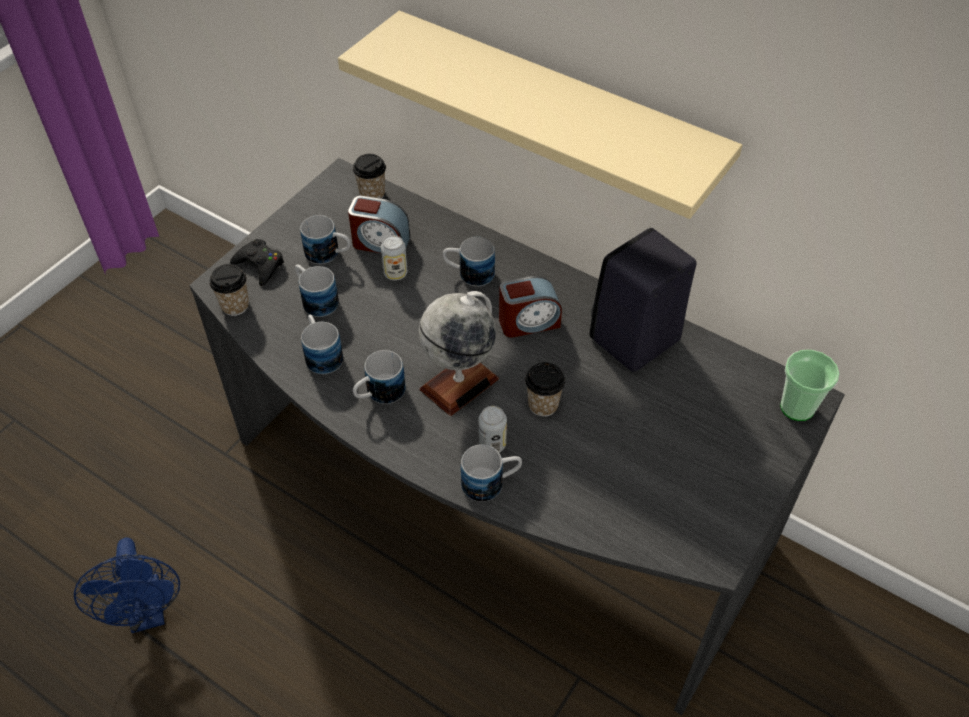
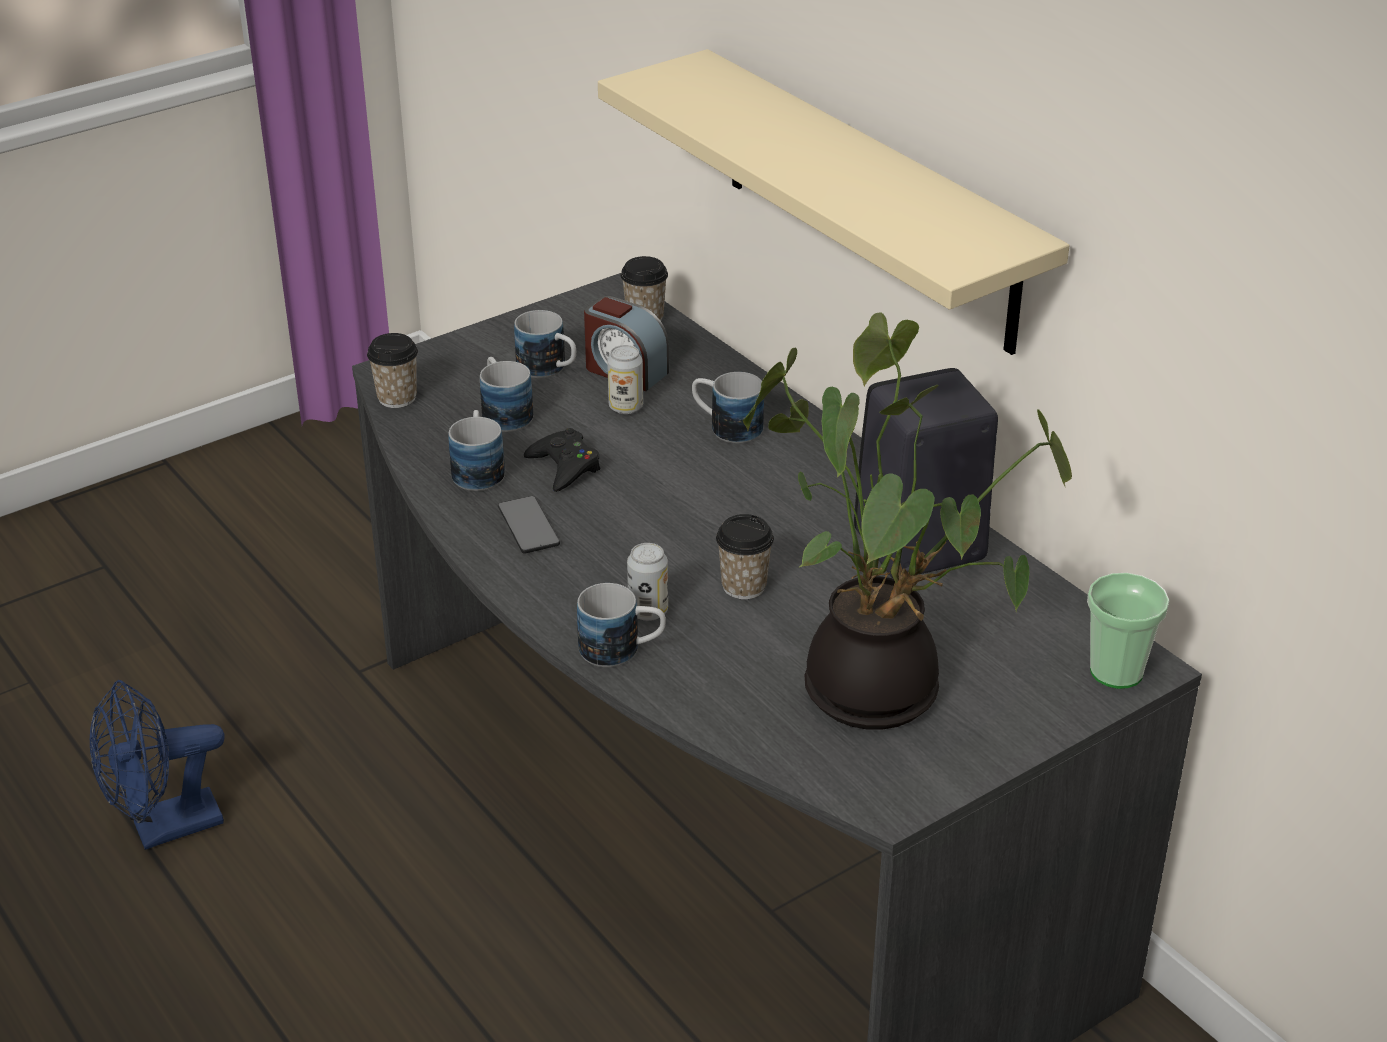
camera: 20 degrees right, 15 degrees down
blue fan [74,537,180,633] -> blue fan turned 60 degrees clockwise [90,680,225,850]
black game controller [230,239,284,286] -> black game controller moved to [524,428,600,492]
mug [353,350,405,404] -> phone [498,496,560,554]
globe [419,291,499,416] -> none
alarm clock [499,276,562,338] -> none
none -> potted plant [743,312,1072,730]

